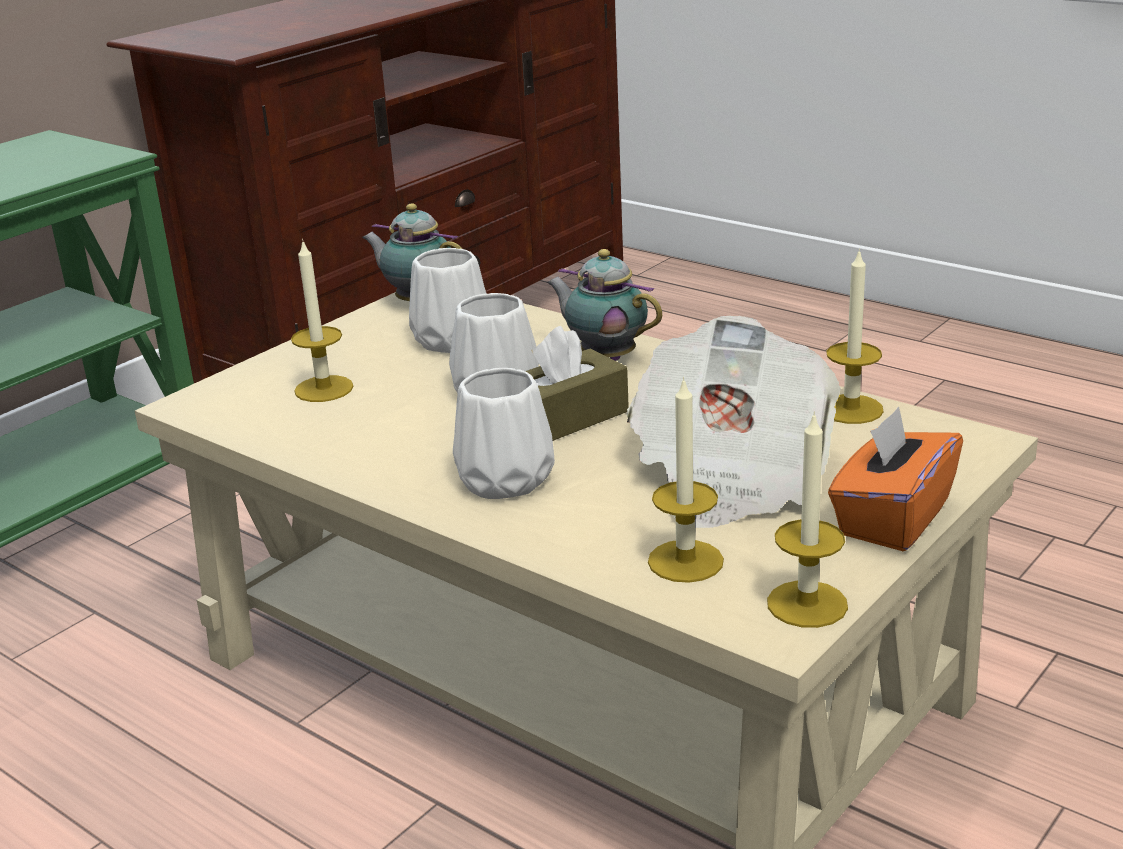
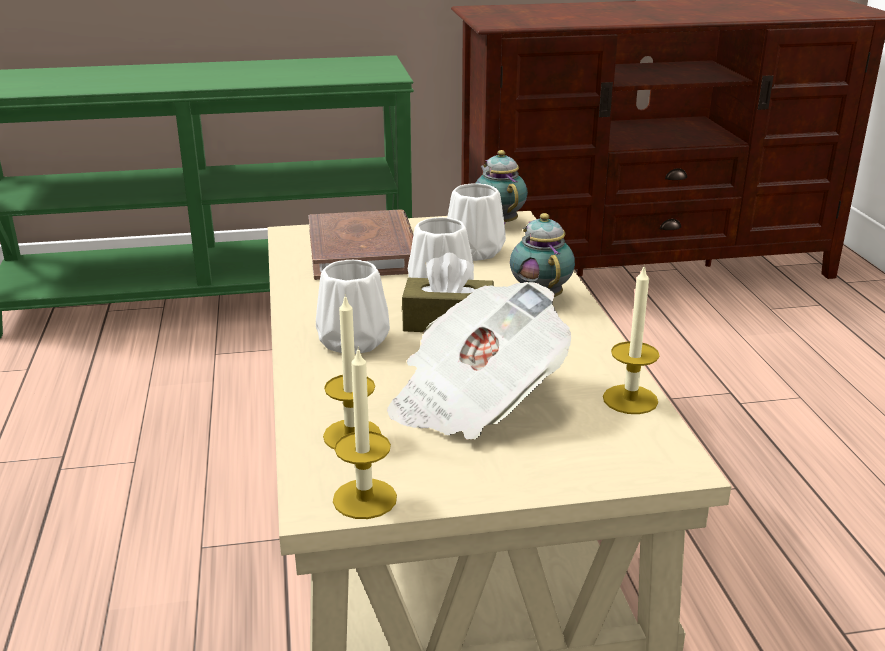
camera: 40 degrees right, 0 degrees up
candle [291,239,354,402] -> brown book [309,210,413,280]
orange tissue box [828,407,963,551] -> none

